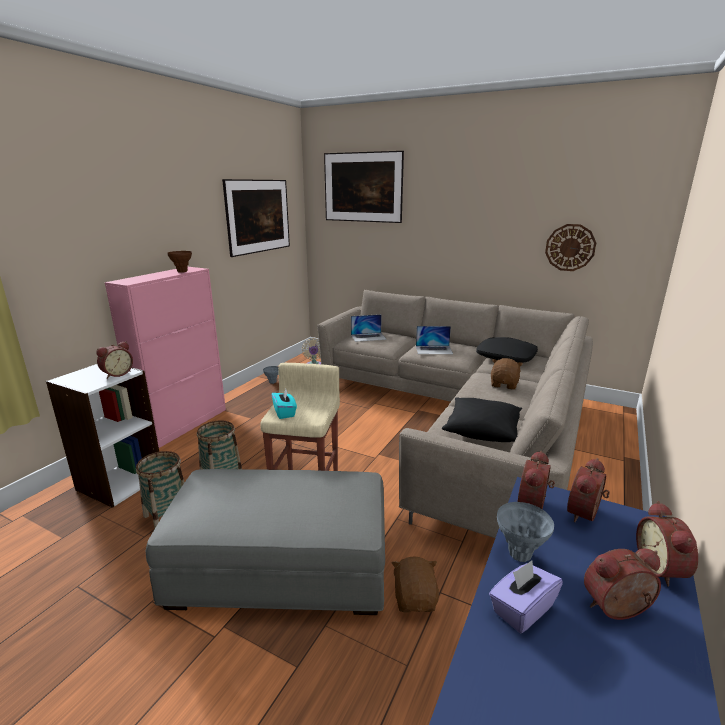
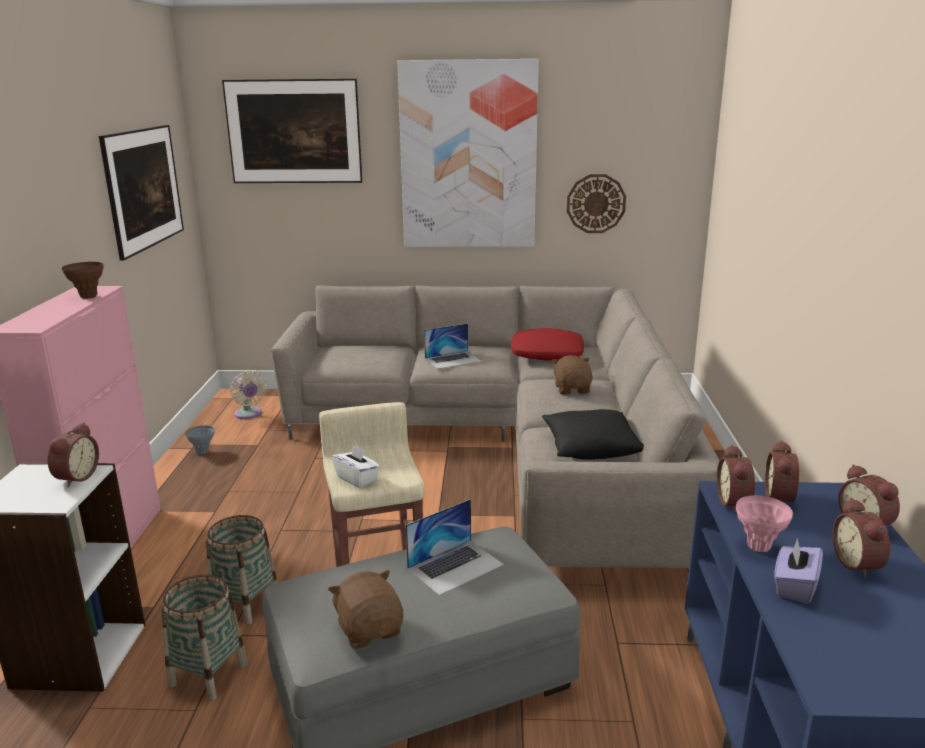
camera: 25 degrees left, 0 degrees up
turquoise tissue box [272,389,297,419] -> white tissue box [332,444,380,488]
laptop [351,314,387,342] -> laptop moved to [406,499,504,596]
brown plush toy [392,556,439,612] -> brown plush toy moved to [328,570,404,649]
black pillow [476,337,538,363] -> red pillow [511,328,584,360]
grey vase [497,502,554,562] -> pink vase [736,495,793,552]
alarm clock [584,549,661,620] -> alarm clock turned 60 degrees counterclockwise [833,498,890,578]
none -> picture [397,59,539,247]

